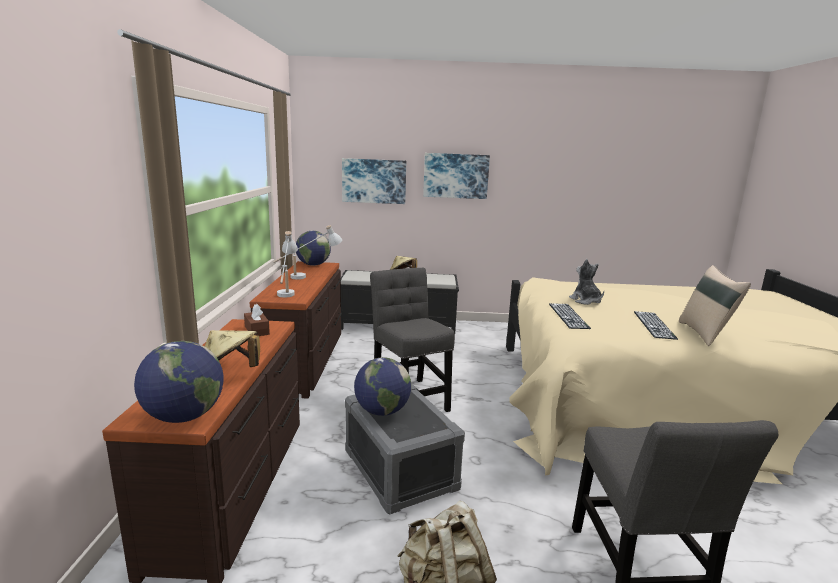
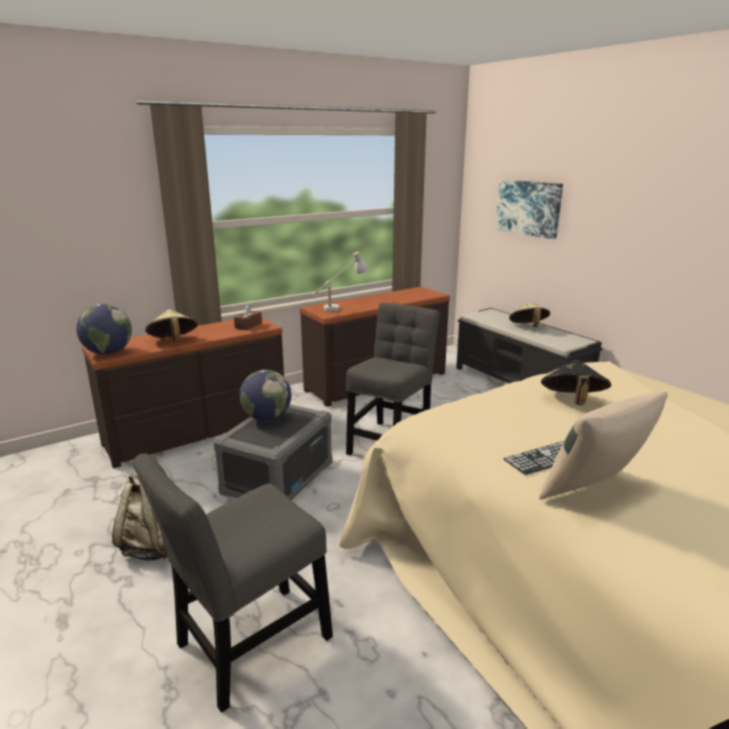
camera: 55 degrees right, 5 degrees up
white table lamp [273,225,343,279] -> none
globe [296,231,331,266] -> none
picture [423,153,490,199] -> none
keyboard [549,303,591,329] -> none
plush toy [569,259,604,305] -> black hat [541,359,611,405]

